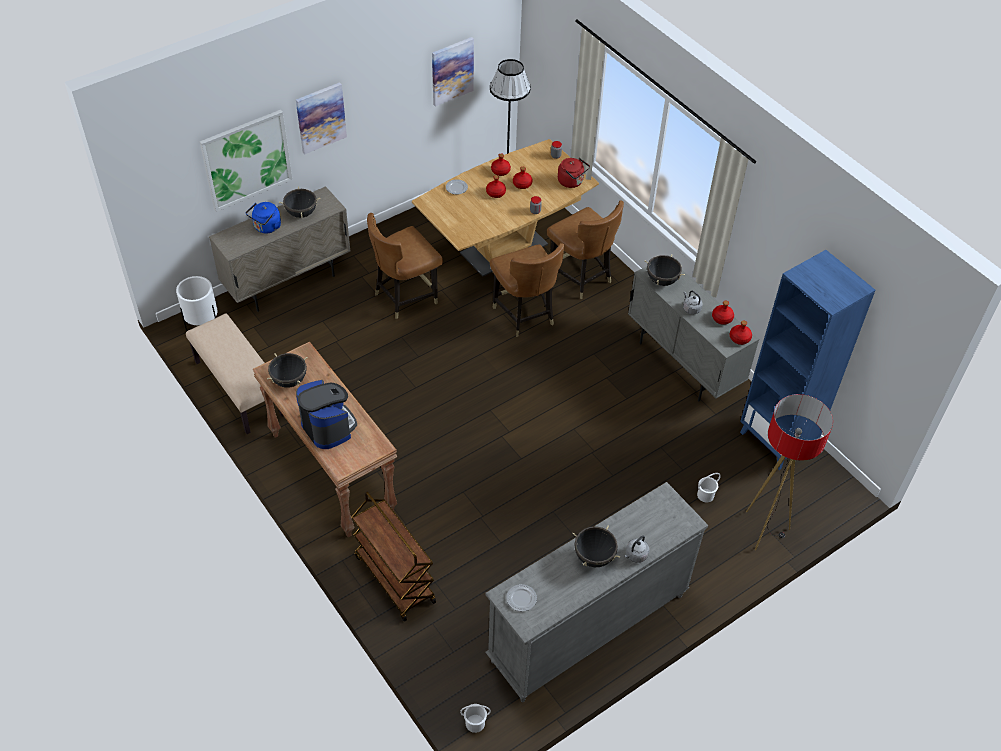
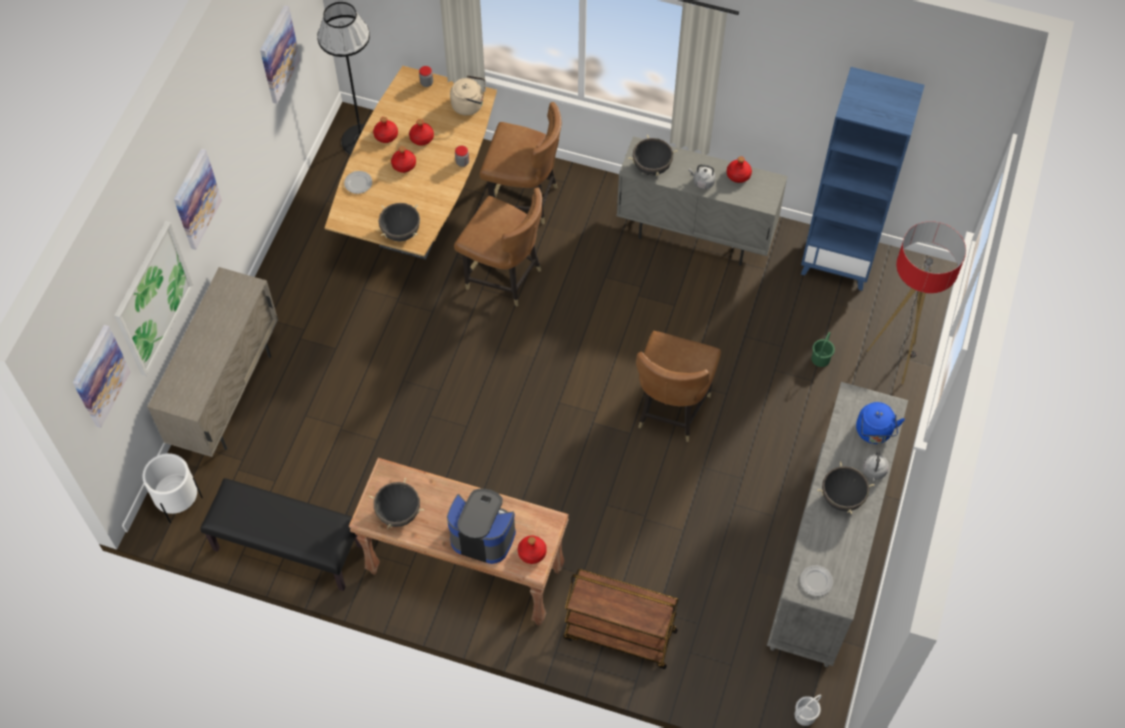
camera: 35 degrees left, 10 degrees up
beige bench [186,313,283,434] -> black bench [200,478,362,591]
blue kettle [246,202,281,233] -> blue kettle moved to [856,402,905,444]
black cooking pot [279,186,321,218] -> black cooking pot moved to [379,203,420,241]
brown chair [367,213,443,319] -> brown chair moved to [636,331,721,442]
red kettle [558,158,590,188] -> beige kettle [450,75,486,115]
white bucket [697,473,721,502] -> green bucket [811,332,835,367]
red bottle [730,320,752,345] -> red bottle moved to [518,536,547,564]
none -> picture [73,325,131,428]

